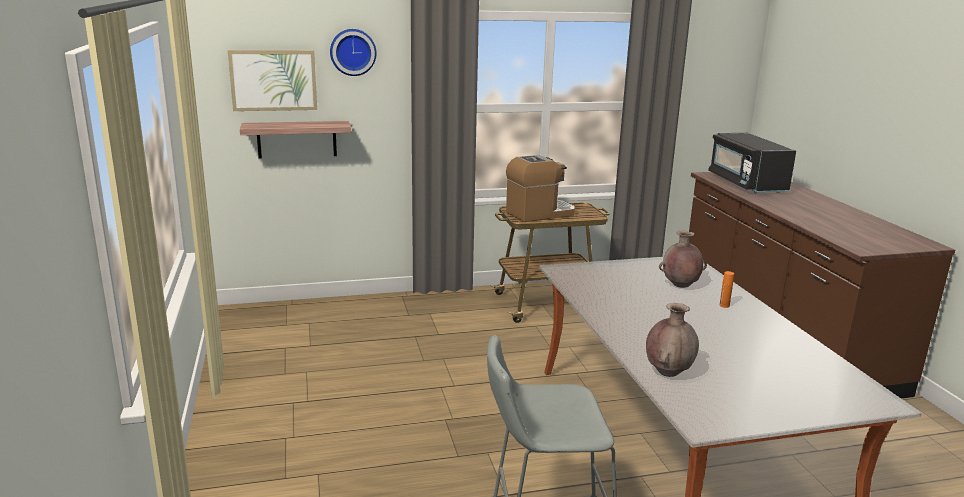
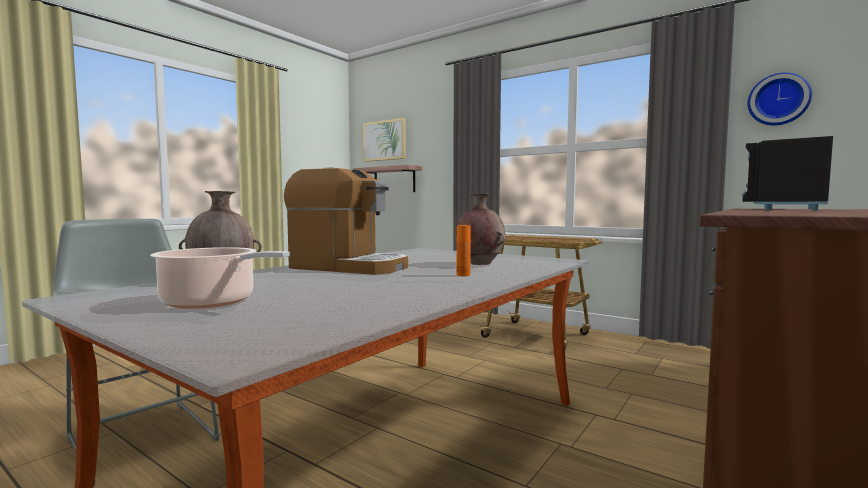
camera: 50 degrees right, 15 degrees down
wall clock [330,29,377,76] -> wall clock moved to [748,72,812,126]
coffee machine [506,155,575,222] -> coffee machine moved to [284,167,408,275]
none -> cooking pot [150,247,290,309]

